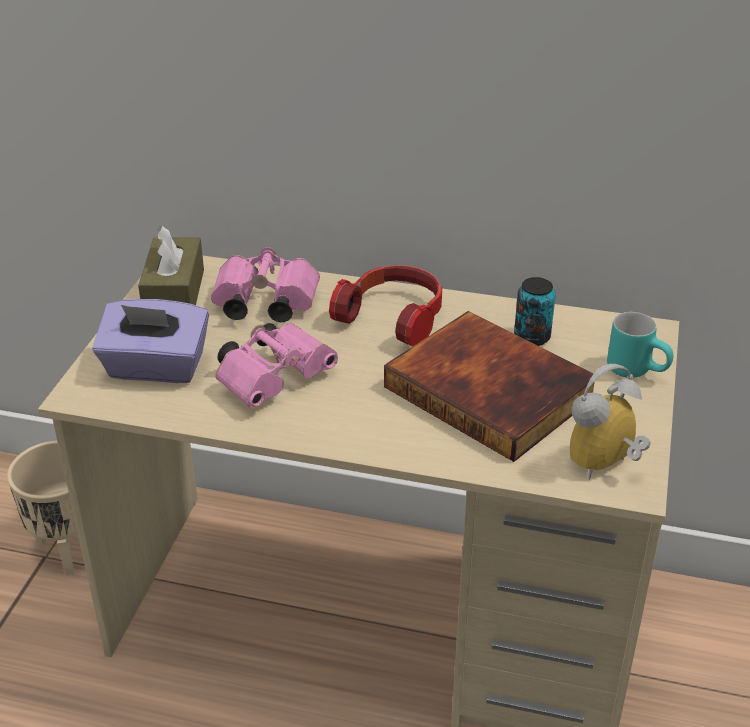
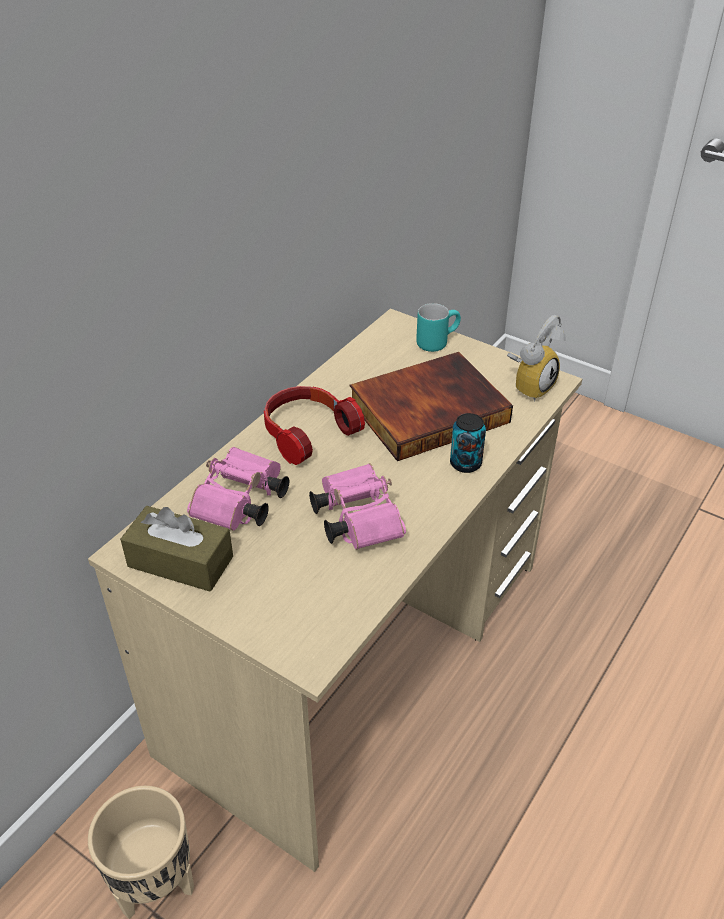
camera: 70 degrees left, 5 degrees up
purple tissue box [92,299,209,383] -> none
can [514,277,555,346] -> can moved to [450,413,486,473]
alarm clock [570,364,651,480] -> alarm clock turned 120 degrees counterclockwise [507,315,566,401]

